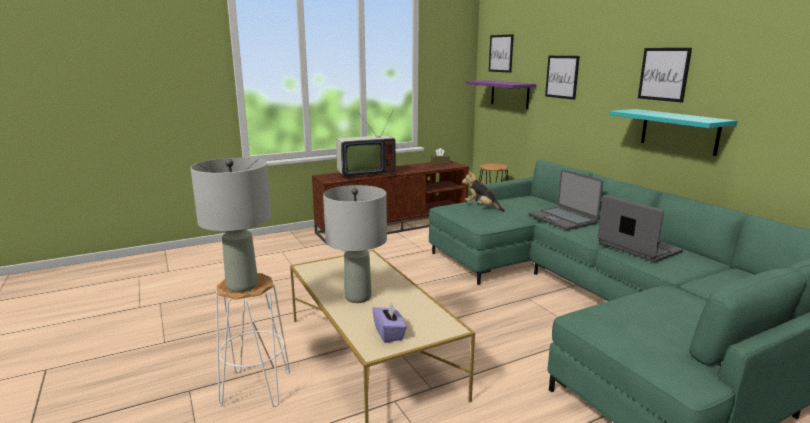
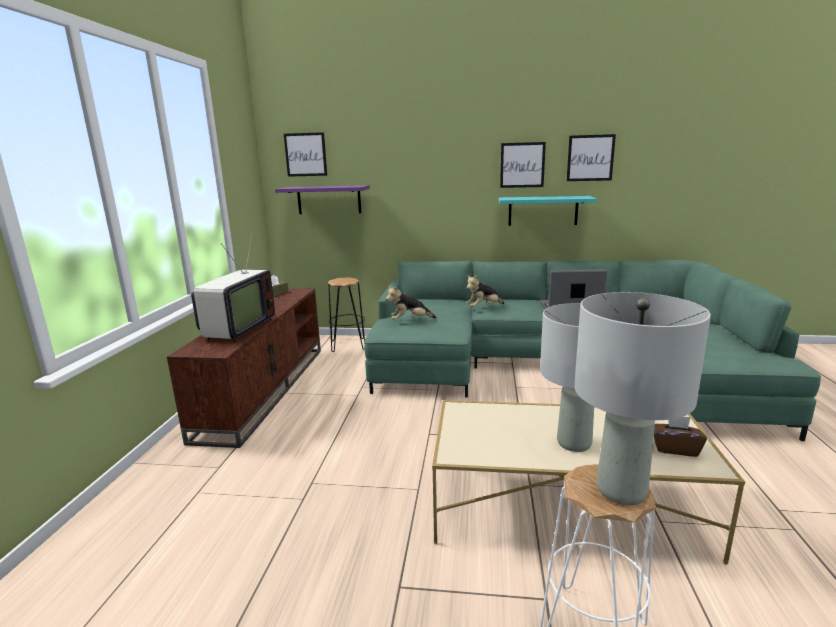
camera: 55 degrees left, 0 degrees up
purple tissue box [372,301,407,343] -> brown tissue box [654,417,707,457]
laptop [529,169,603,230] -> plush toy [466,275,504,307]
picture [545,56,580,100] -> picture moved to [567,134,616,181]

